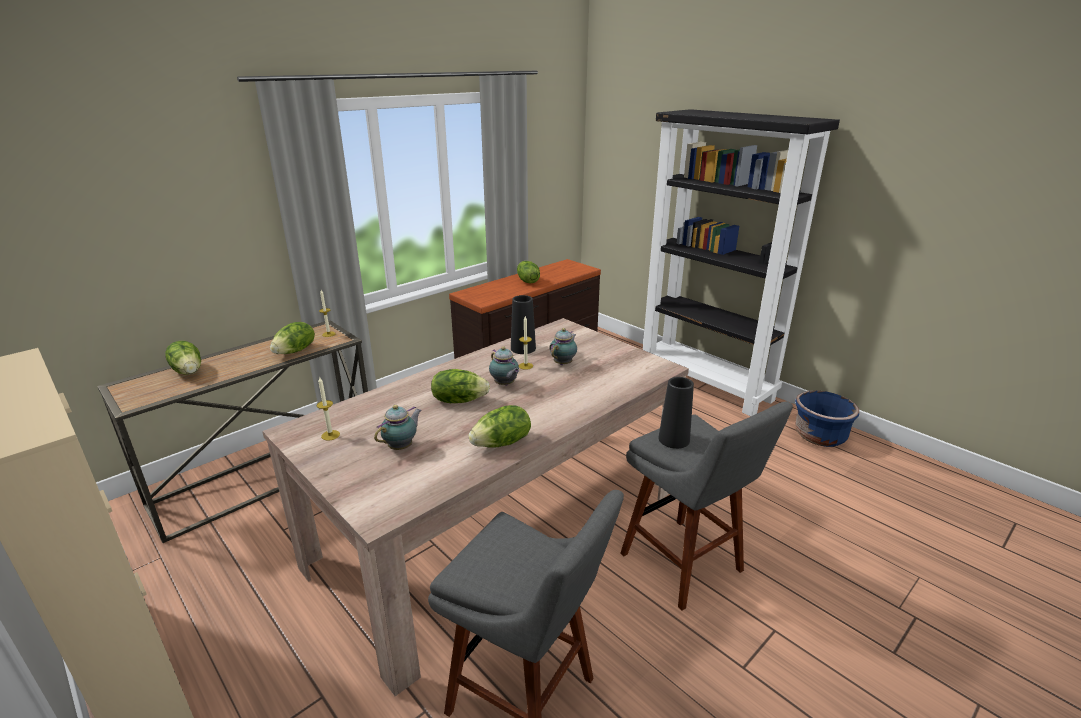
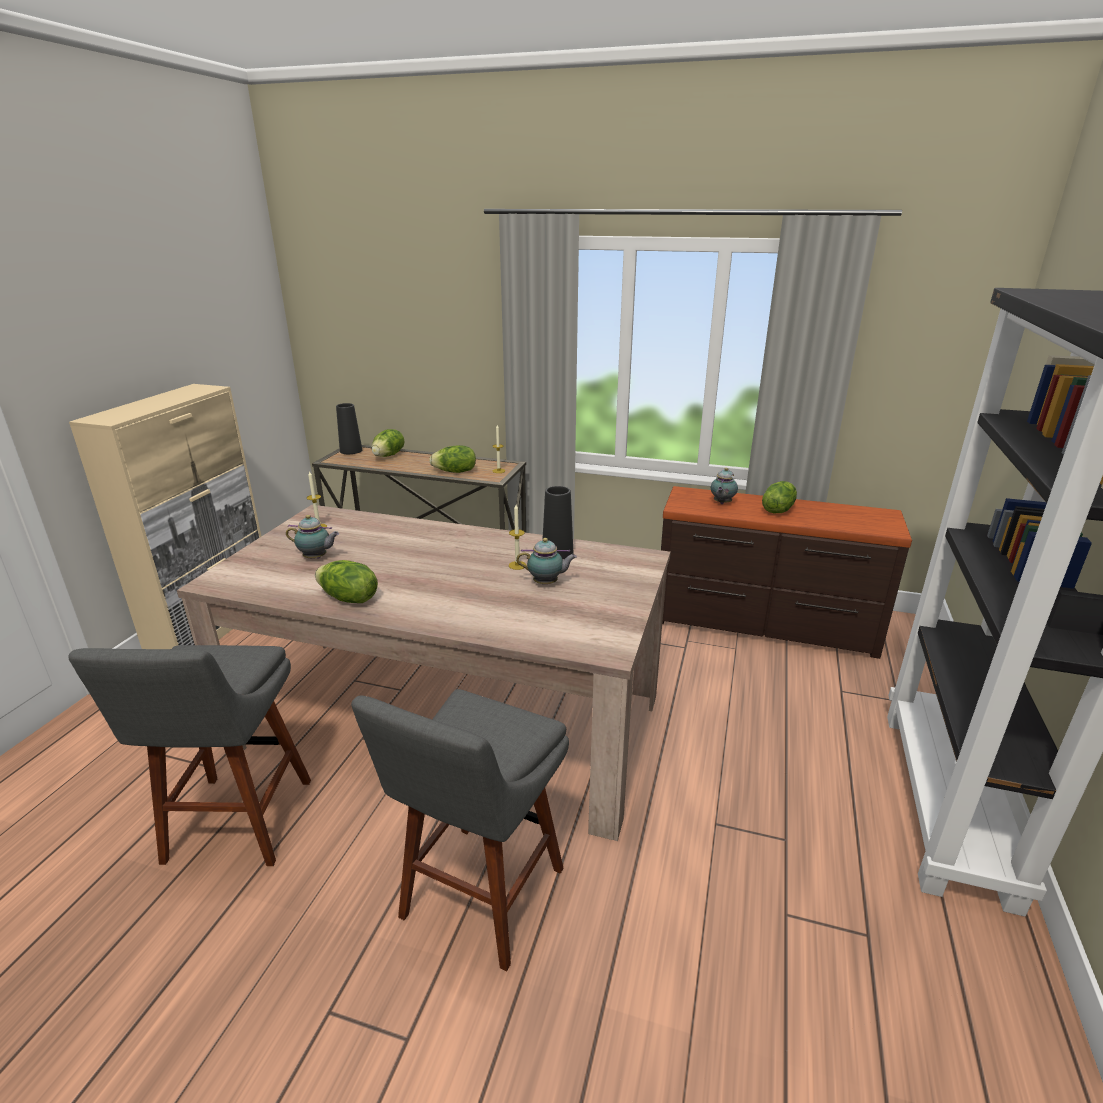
camera: 60 degrees right, 0 degrees up
lettuce [431,369,490,403] -> none
teapot [489,346,519,386] -> teapot moved to [711,468,738,504]
black vase [658,377,694,449] -> black vase moved to [336,403,362,454]
blue planter [795,390,859,447] -> none

